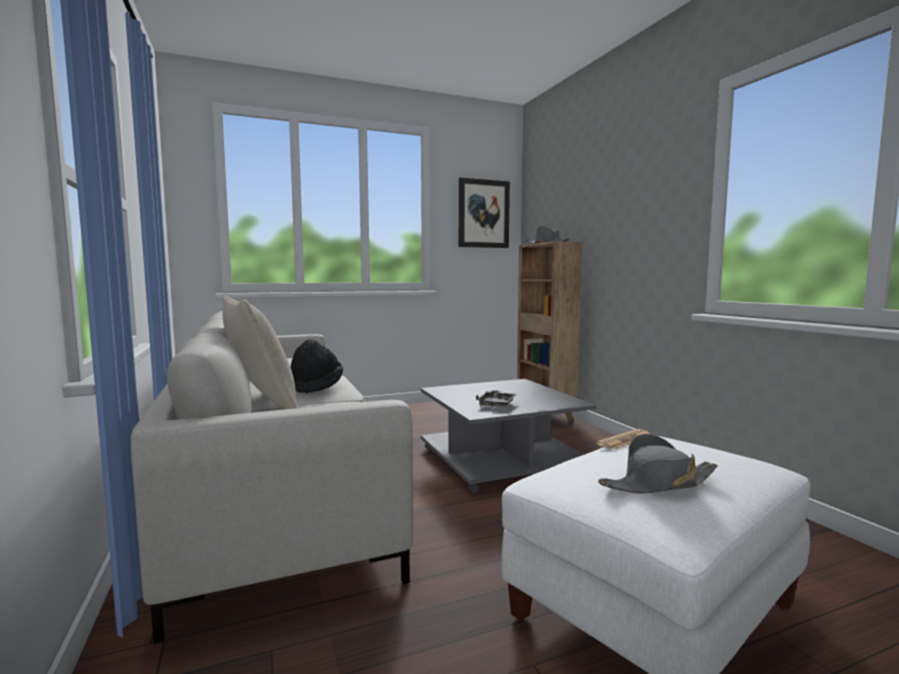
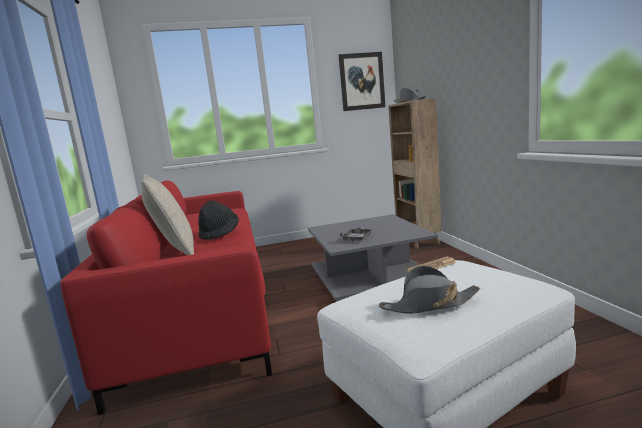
camera: 10 degrees right, 5 degrees up
grey sofa [131,311,413,644] -> red sofa [60,180,272,415]

